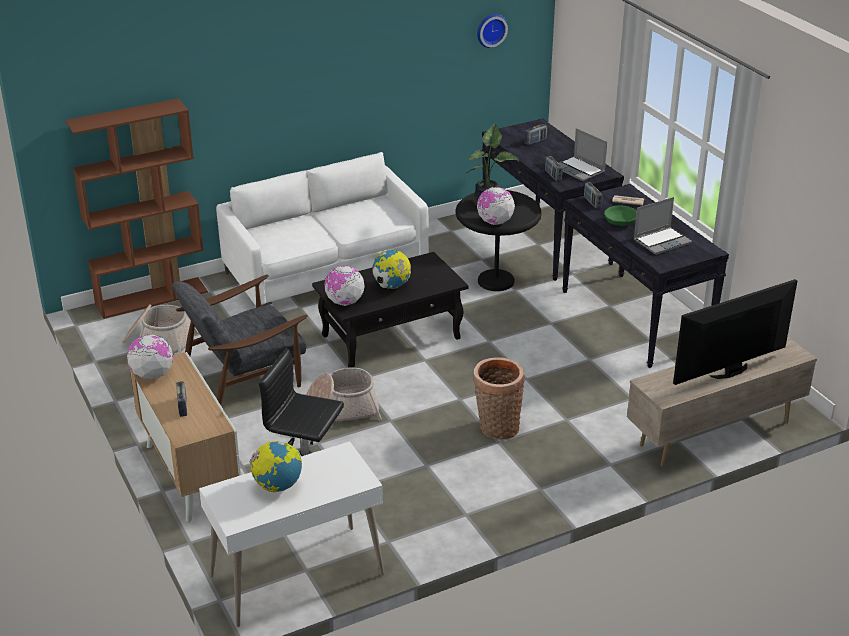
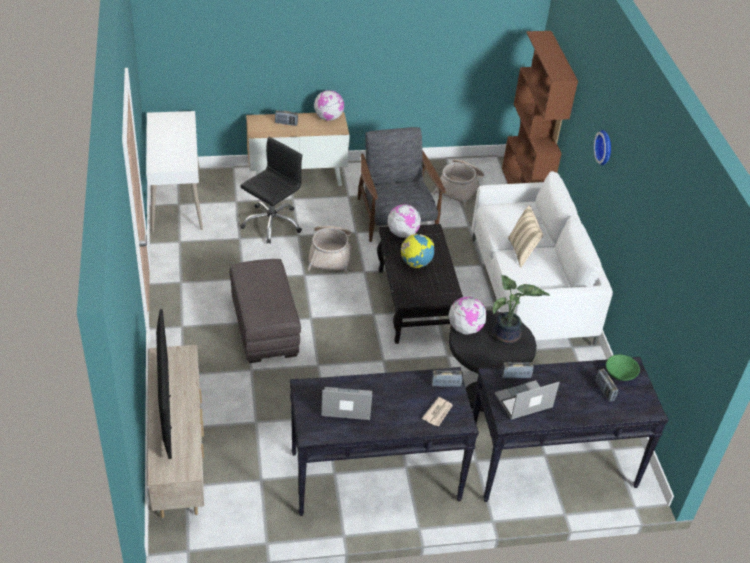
camera: 105 degrees right, 10 degrees up
globe [249,441,302,492] -> none
basket [473,357,525,440] -> grey ottoman [229,259,301,363]
wall clock [477,14,508,48] -> wall clock moved to [594,130,611,165]
green bowl [604,205,637,226] -> green bowl moved to [606,355,640,381]
laptop [634,197,692,255] -> laptop turned 105 degrees clockwise [321,387,372,420]
none -> beige pillow [508,205,544,267]

